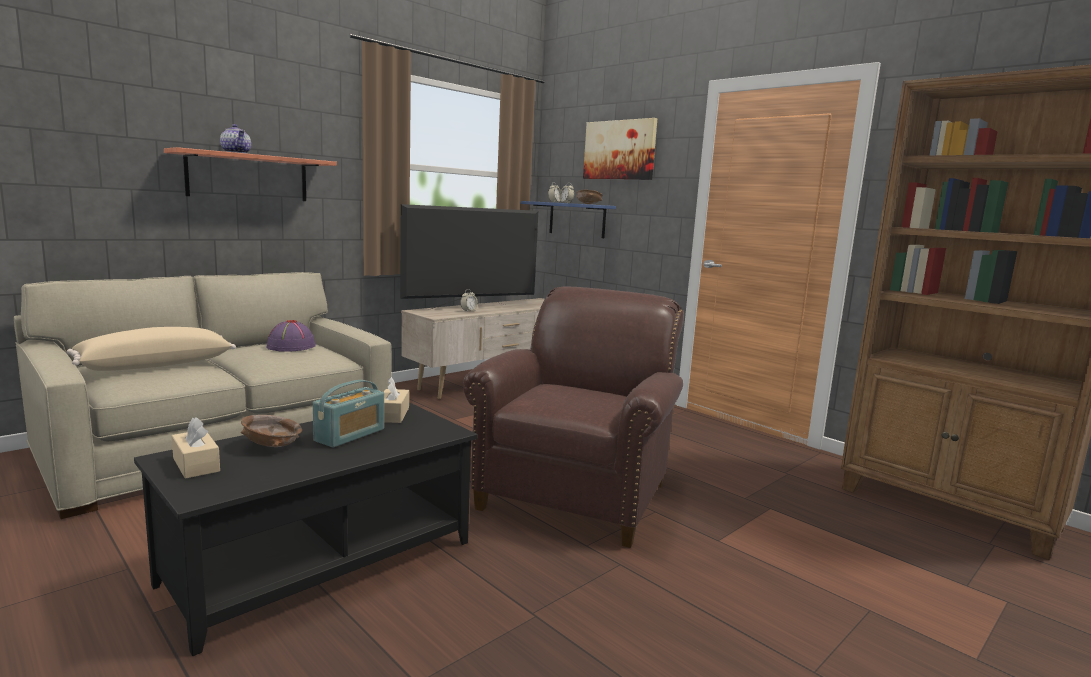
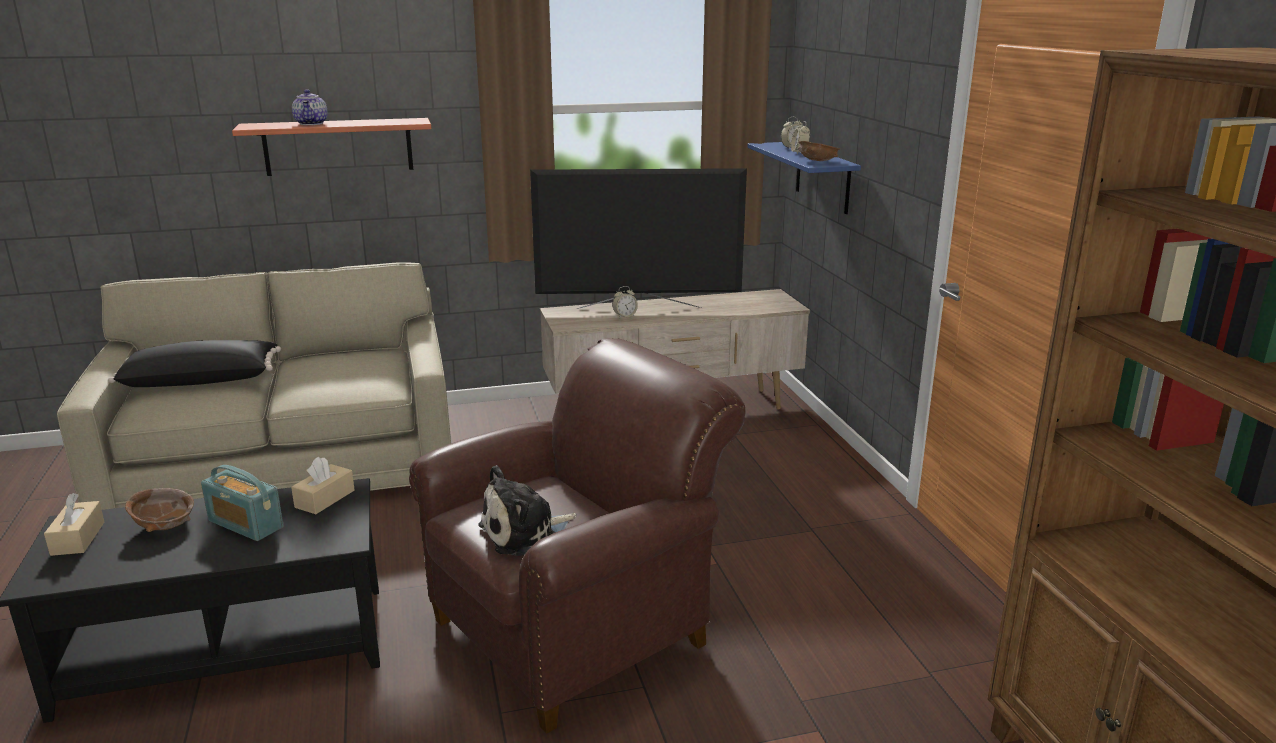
camera: 30 degrees right, 10 degrees up
beige pillow [67,327,236,371] -> black pillow [108,340,281,387]
purple hat [266,320,316,352] -> none
radio [313,380,384,448] -> radio turned 60 degrees clockwise [201,465,283,541]
picture [583,118,657,180] -> none
none -> plush toy [478,465,576,556]

